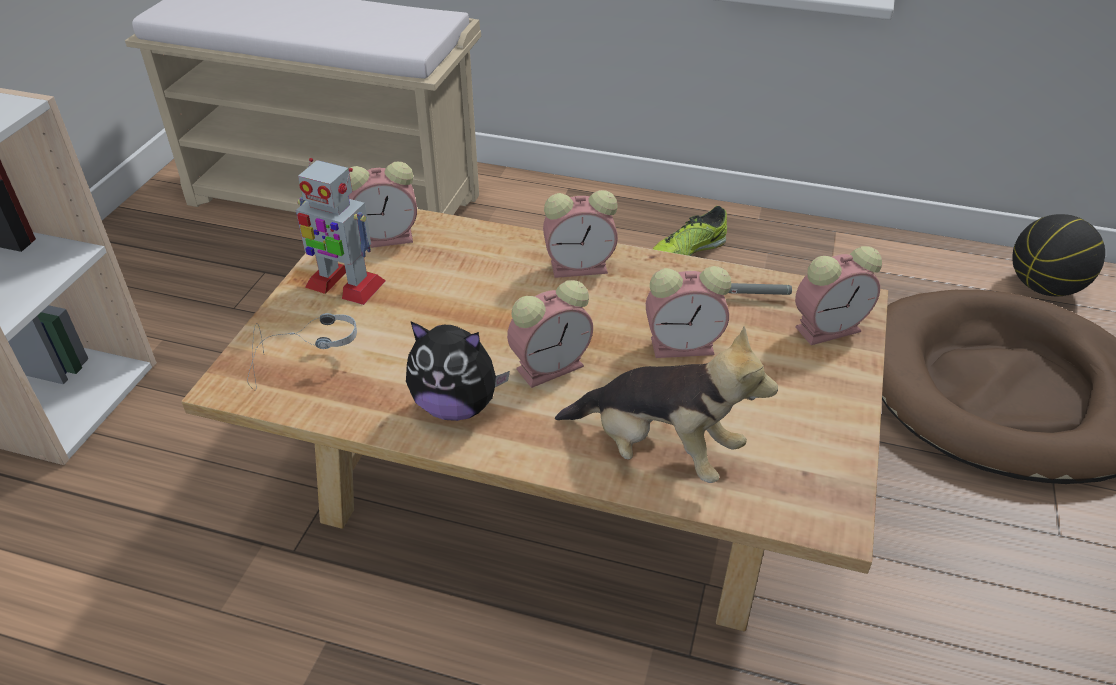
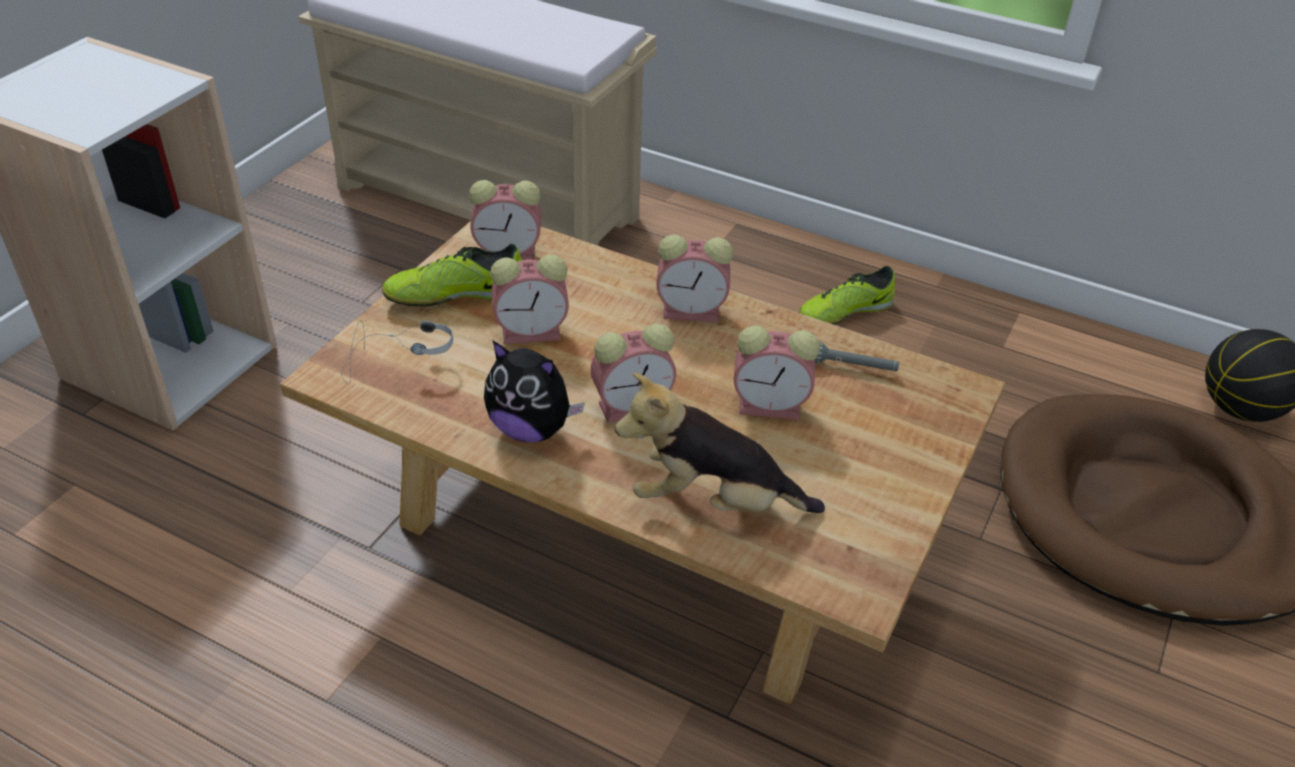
camera: 10 degrees right, 0 degrees up
toy robot [296,158,386,305] -> shoe [382,243,522,307]
plush toy [555,326,778,483] -> plush toy turned 150 degrees clockwise [615,373,825,513]
alarm clock [795,246,882,345] -> alarm clock moved to [490,254,569,344]

